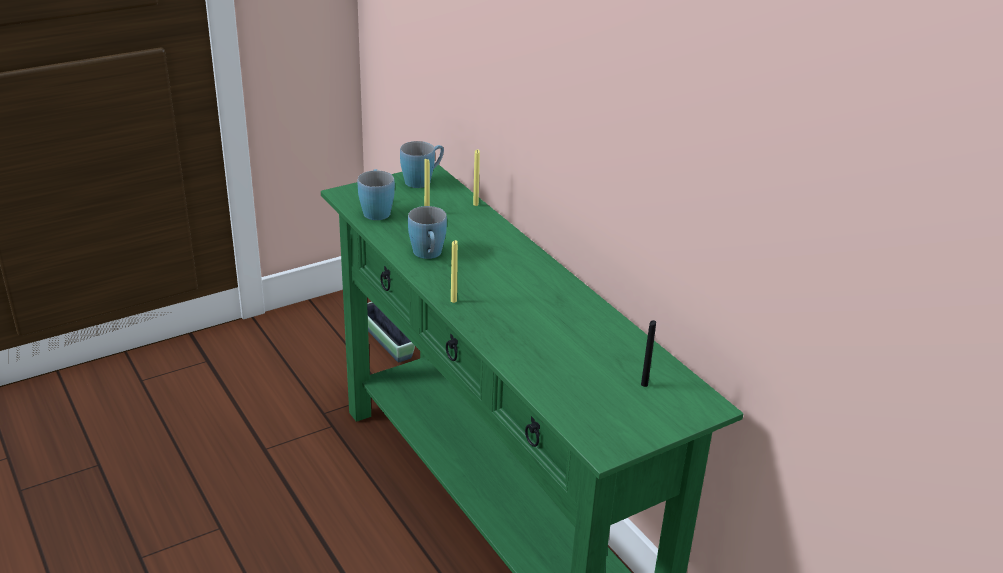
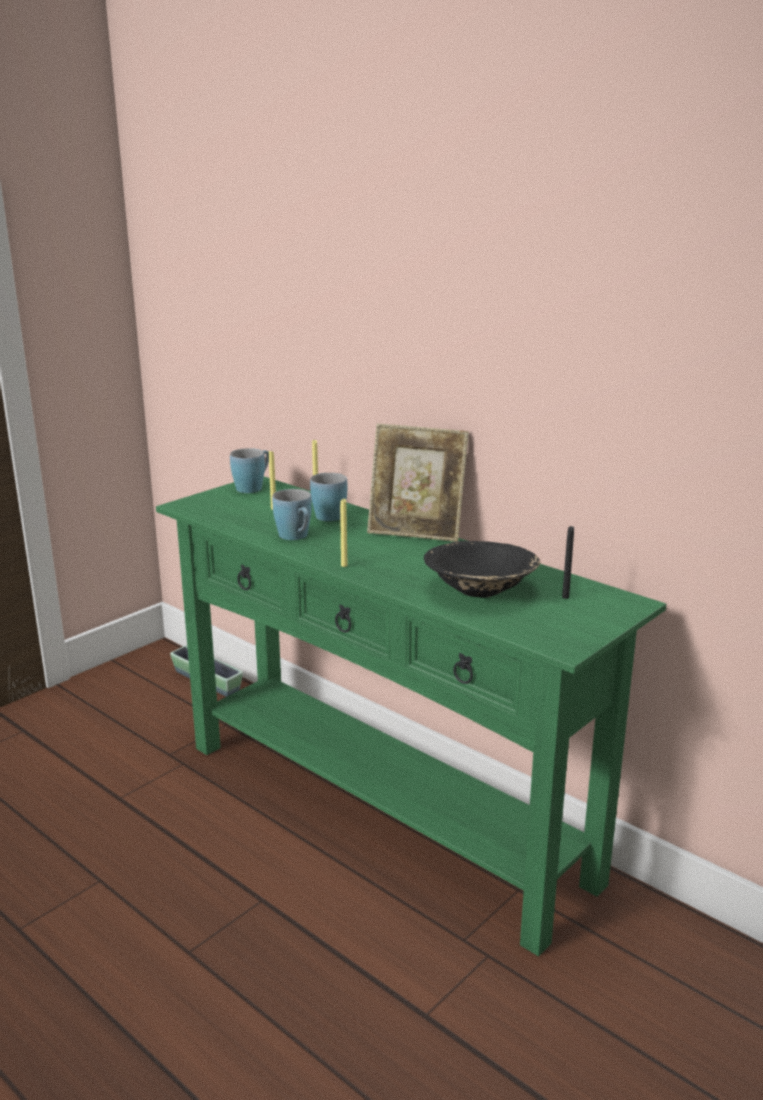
camera: 15 degrees left, 10 degrees down
blue mug [357,169,395,220] -> blue mug moved to [310,473,347,521]
none -> picture frame [367,423,469,542]
none -> black bowl [424,541,541,598]

